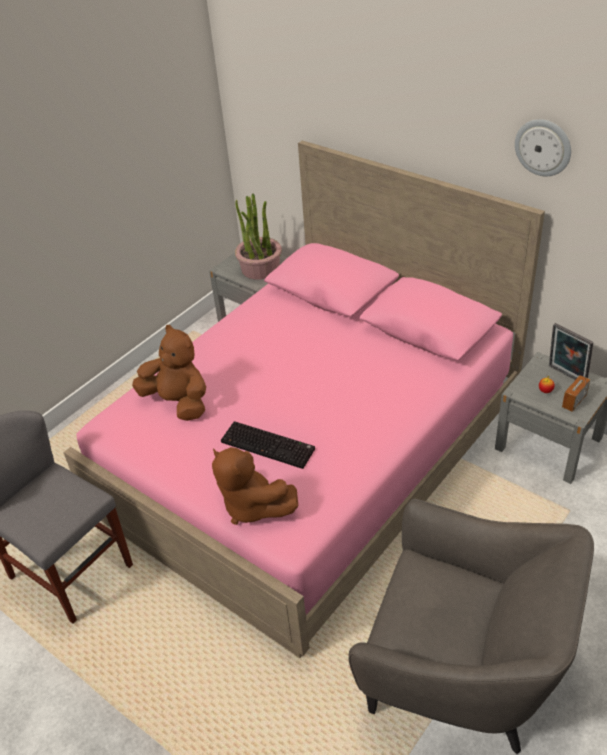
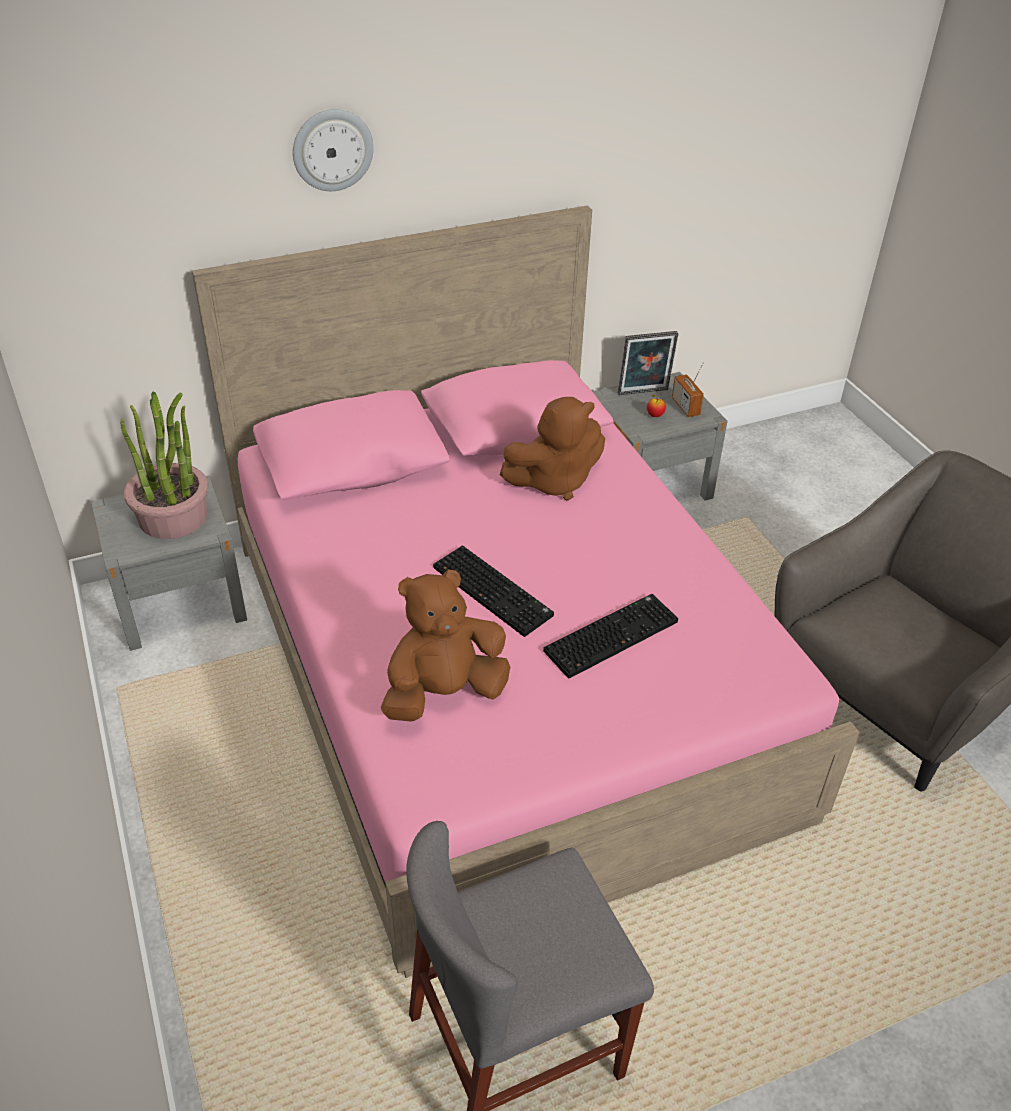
camera: 65 degrees left, 0 degrees up
brown plush toy [212,447,298,525] -> brown plush toy moved to [500,397,605,501]
wall clock [515,119,571,176] -> wall clock moved to [293,109,374,191]
none -> keyboard [433,546,554,637]

